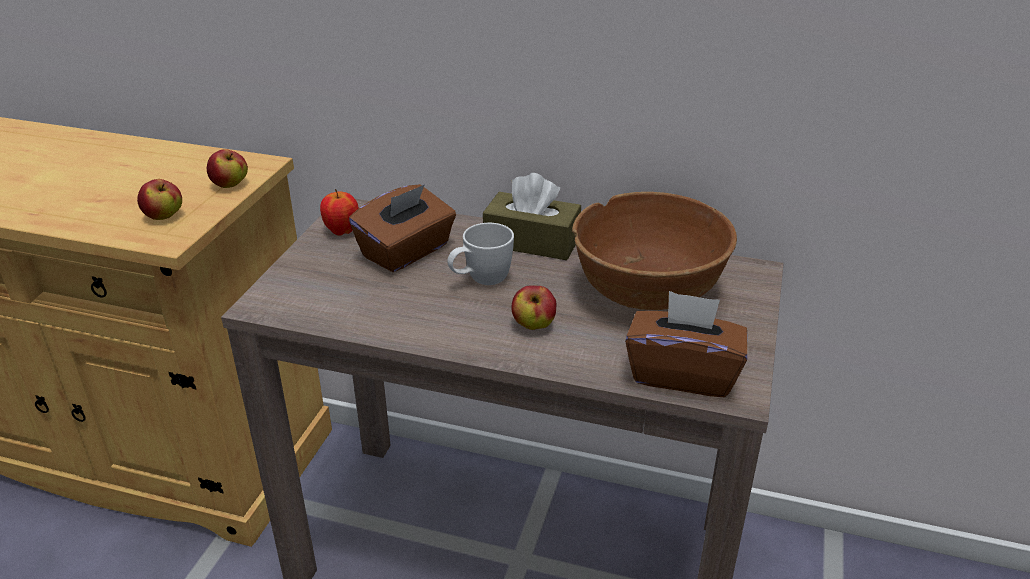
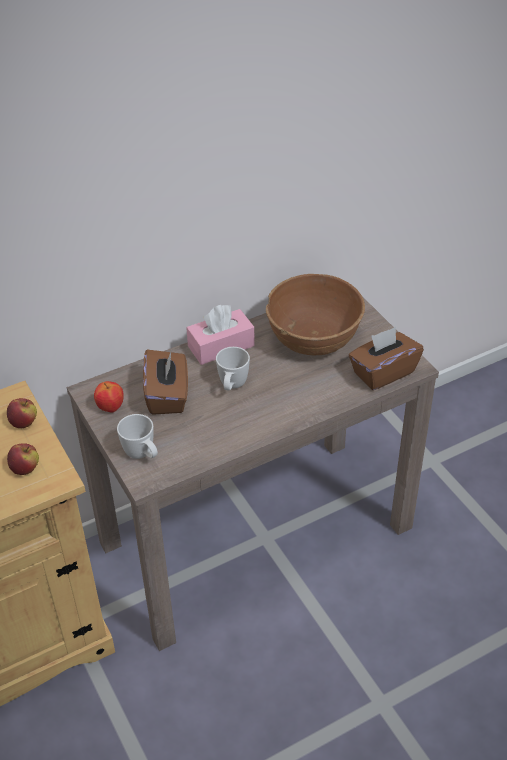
camera: 45 degrees left, 10 degrees up
brown tissue box [483,173,581,260] -> pink tissue box [186,305,255,365]
apple [511,285,557,330] -> none
none -> white mug [117,414,158,459]

